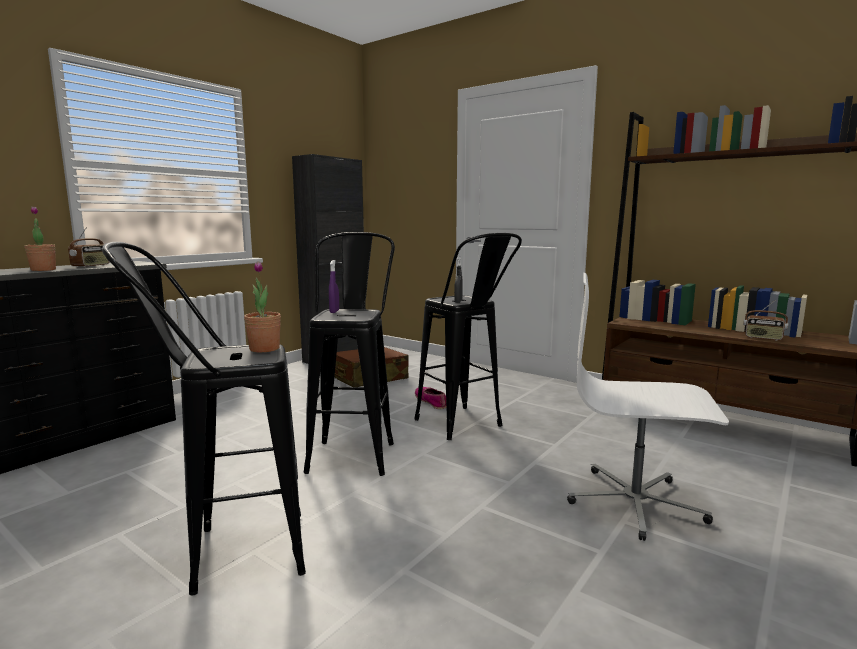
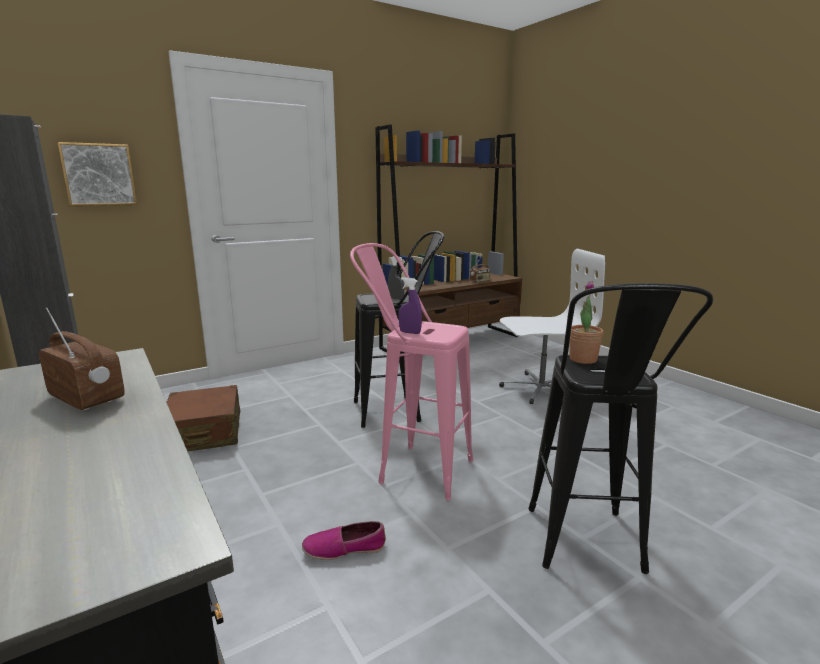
camera: 70 degrees left, 5 degrees up
potted plant [24,207,56,271] -> none
black stool [304,232,395,476] -> pink stool [350,243,473,500]
shoe [415,387,446,409] -> shoe moved to [302,521,386,560]
white office chair [567,273,729,541] -> white office chair turned 135 degrees counterclockwise [499,249,605,404]
none -> picture [58,142,137,206]

